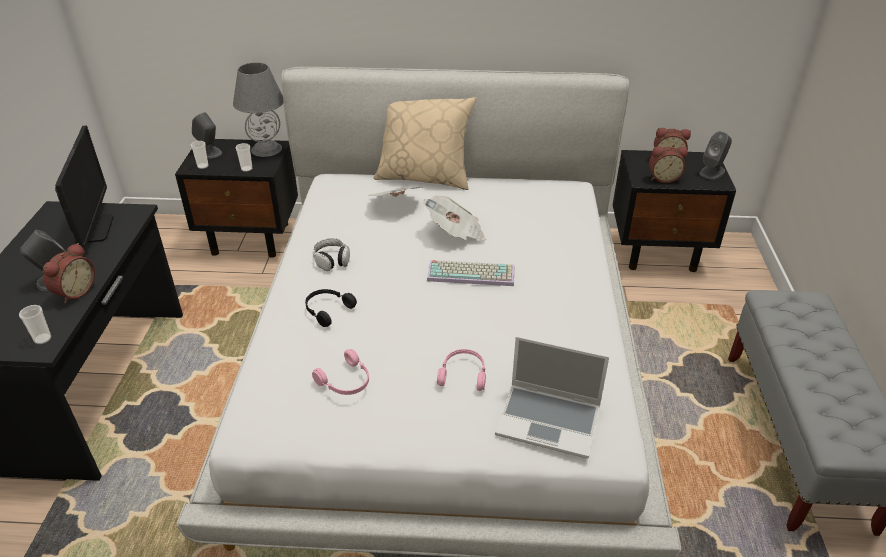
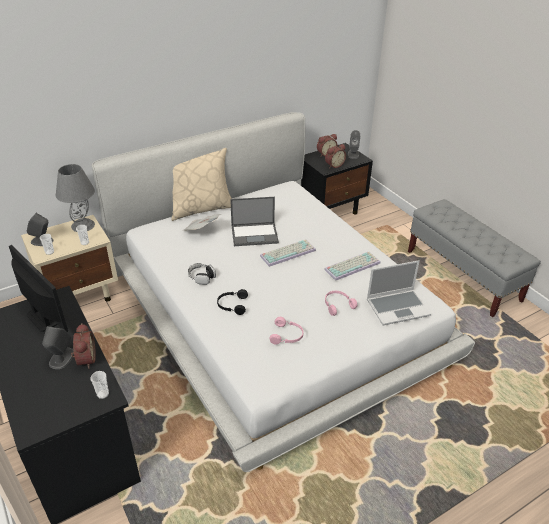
camera: 35 degrees left, 0 degrees up
black nightstand [175,139,298,258] -> beige nightstand [21,215,118,302]
newspaper [424,196,486,241] -> laptop [230,197,279,246]
none -> keyboard [324,252,381,281]

